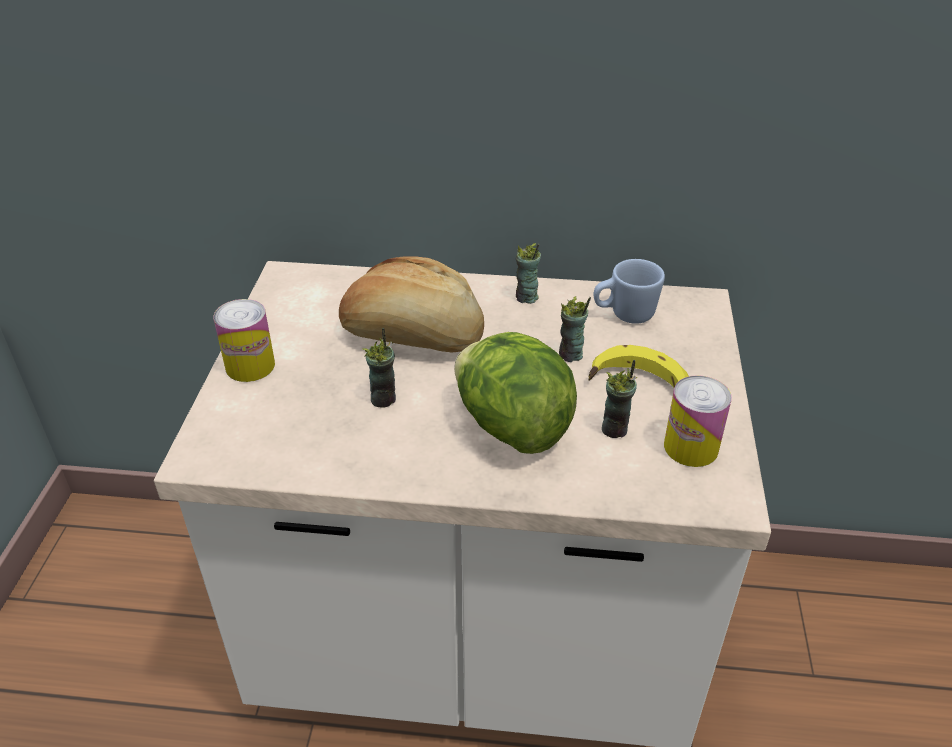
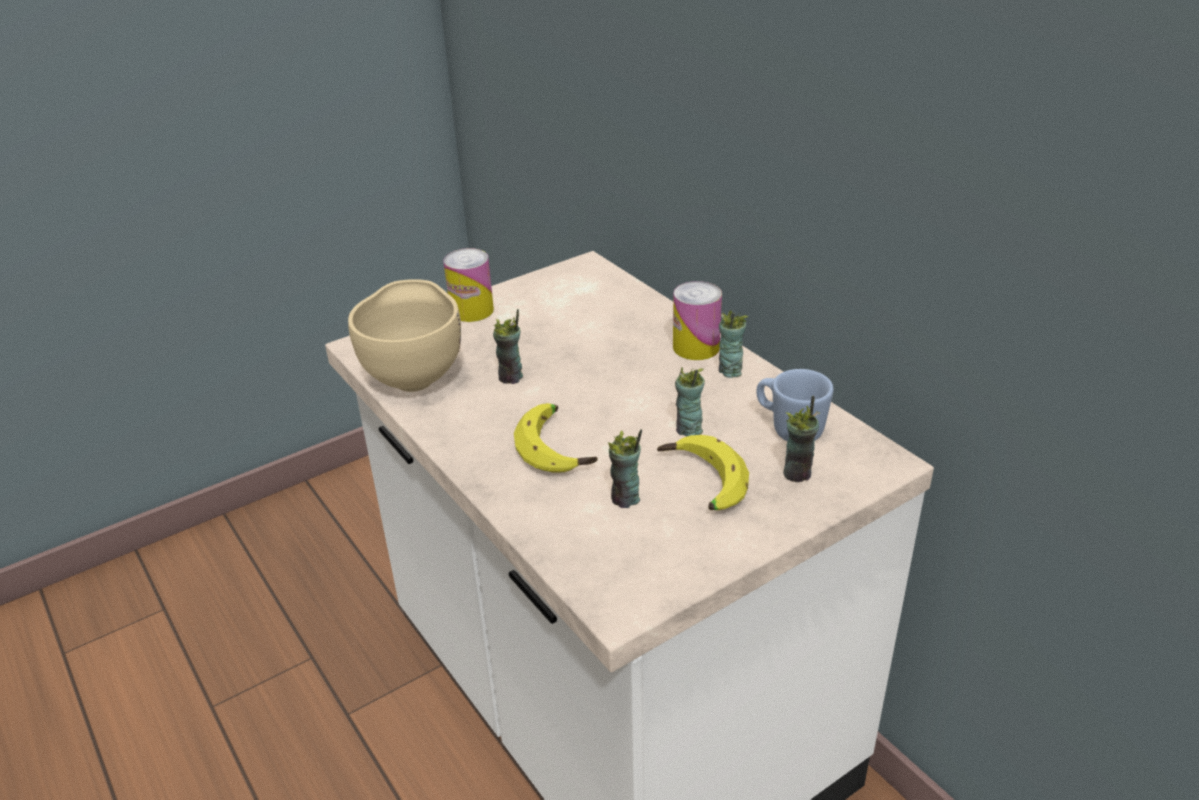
camera: 50 degrees right, 5 degrees down
bread [339,256,484,353] -> none
lettuce [454,332,577,454] -> banana [514,403,597,472]
can [664,375,732,467] -> can moved to [673,281,722,360]
none -> beige bowl [348,280,461,392]
none -> cup [783,396,819,482]

